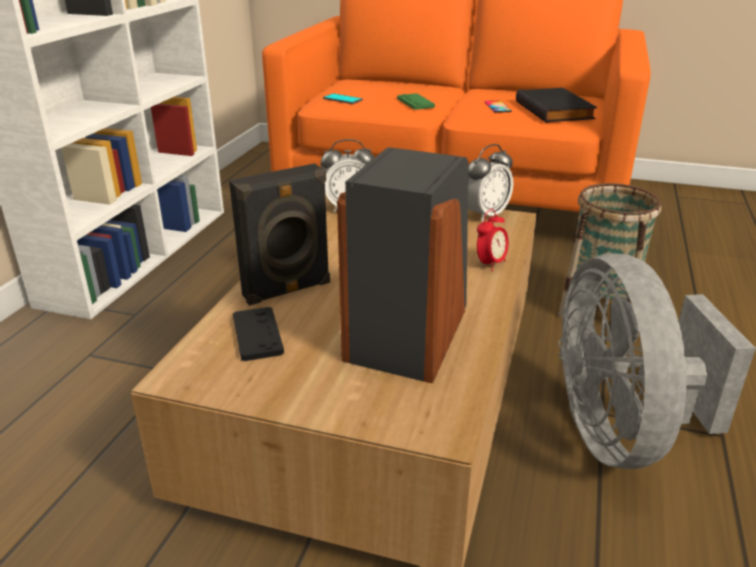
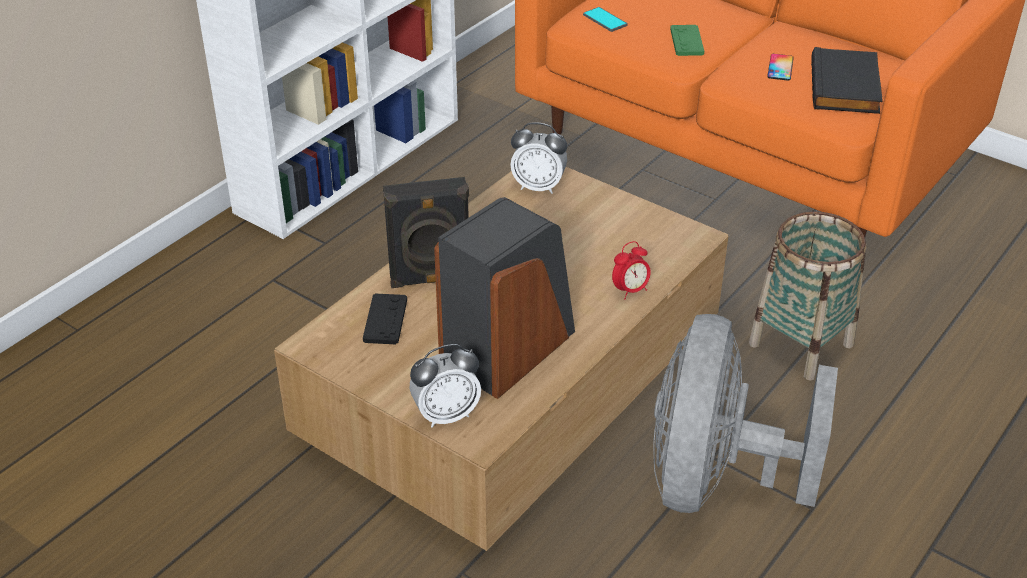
camera: 20 degrees right, 10 degrees up
alarm clock [468,144,513,222] -> alarm clock moved to [409,344,481,428]

